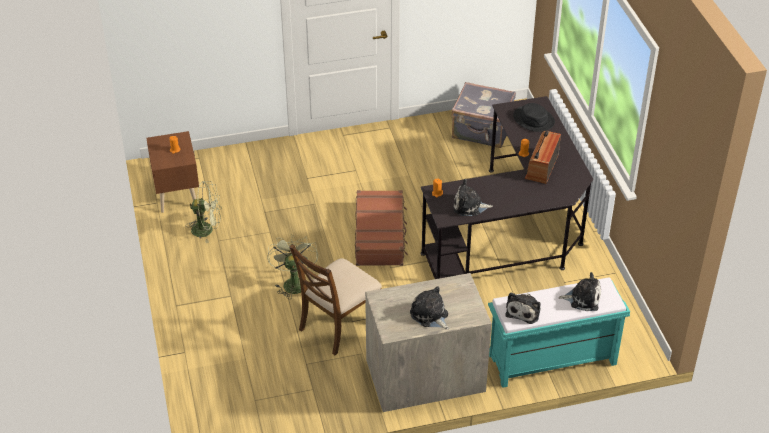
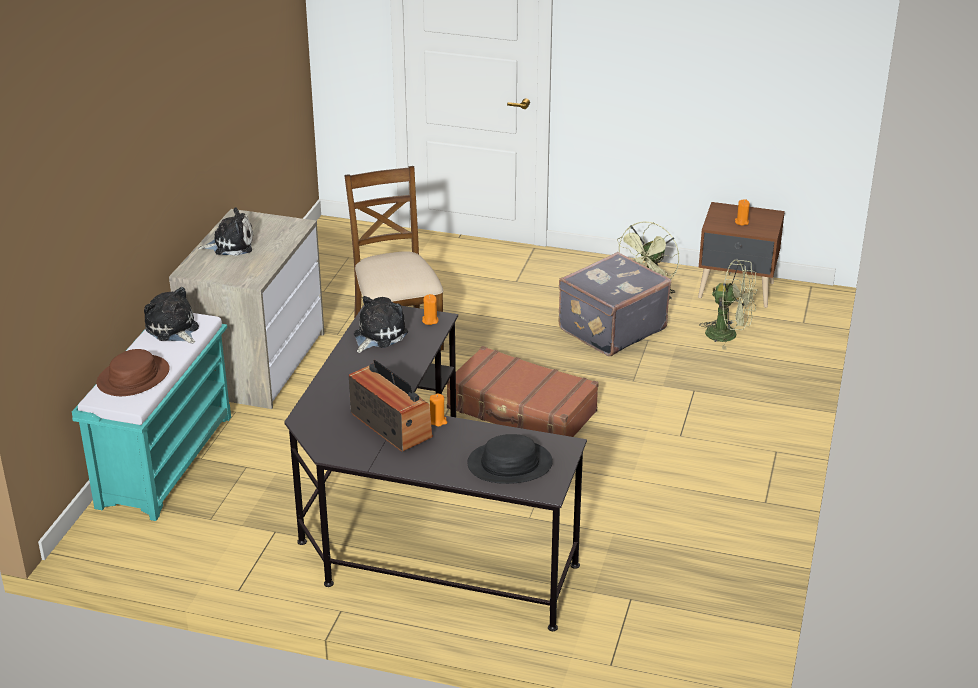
camera: 120 degrees right, 10 degrees down
green fan [267,234,318,299] -> green fan moved to [701,260,758,350]
grey suitcase [451,82,516,148] -> grey suitcase moved to [558,252,671,356]
plush toy [558,272,601,311] -> brown hat [96,349,170,396]

